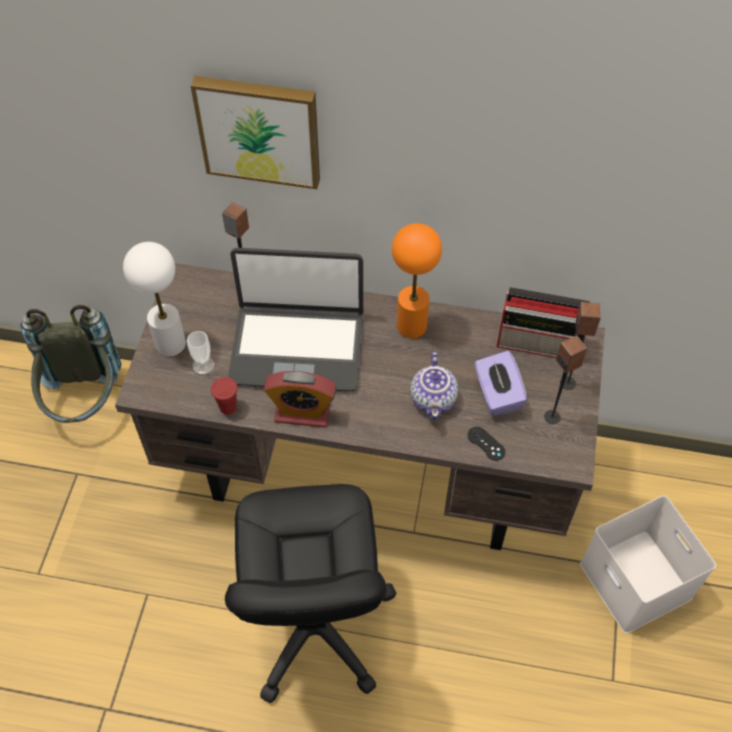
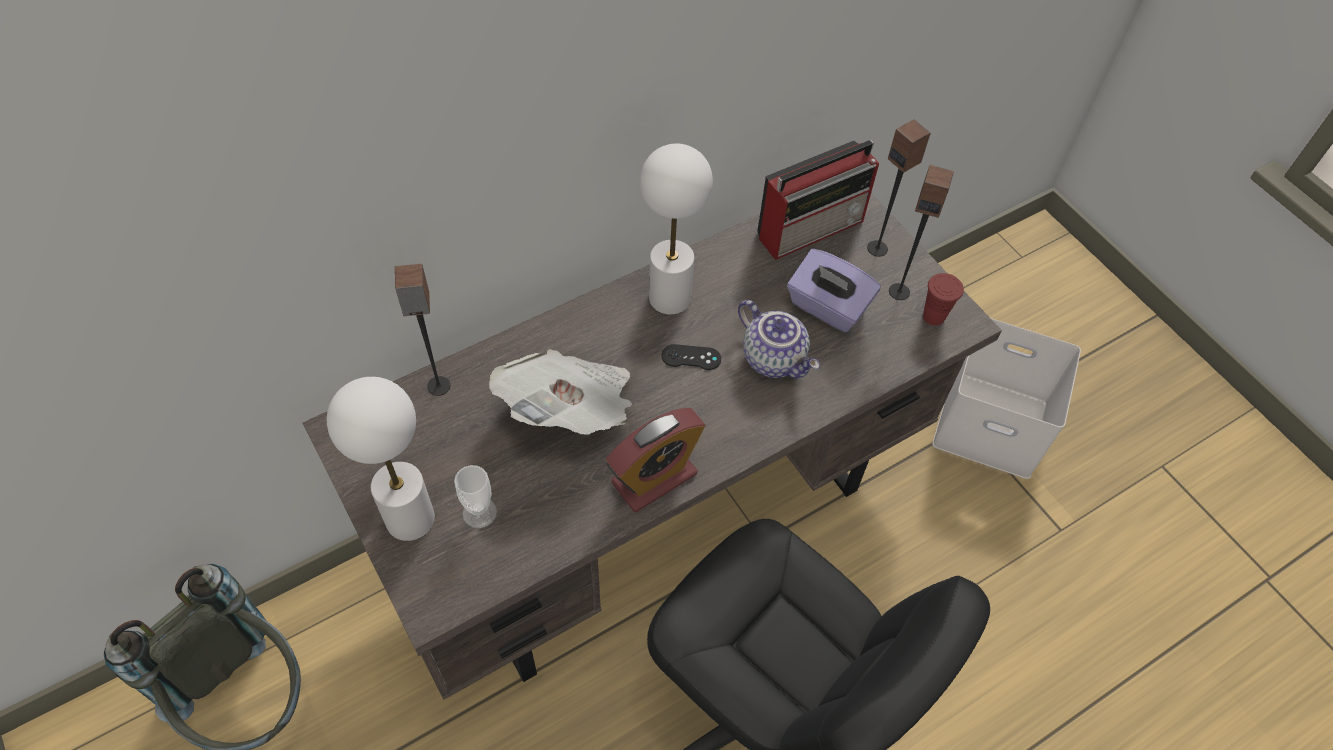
camera: 45 degrees left, 0 degrees up
picture [191,76,320,189] -> none
red cup [211,377,238,415] -> red cup moved to [923,273,964,326]
laptop [228,248,363,391] -> newspaper [489,349,632,435]
orange table lamp [392,223,442,338] -> white table lamp [640,143,713,315]
black game controller [468,427,505,461] -> black game controller moved to [661,344,721,370]

